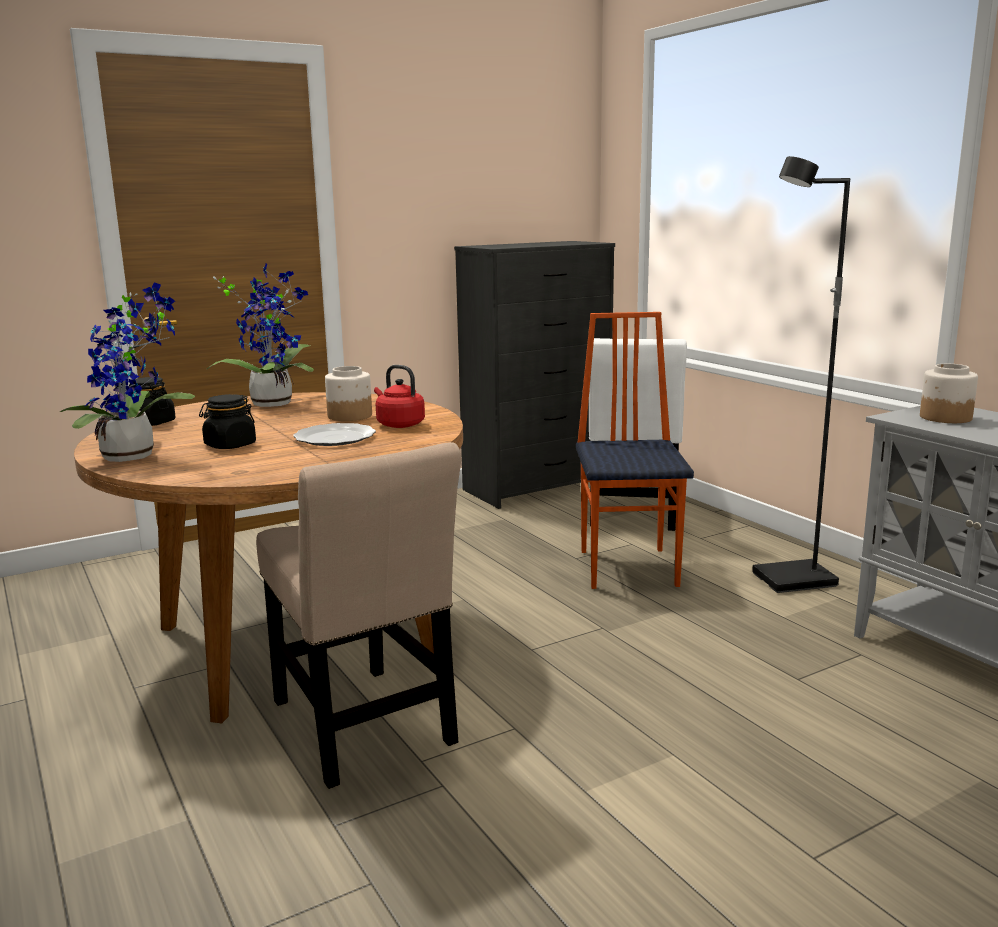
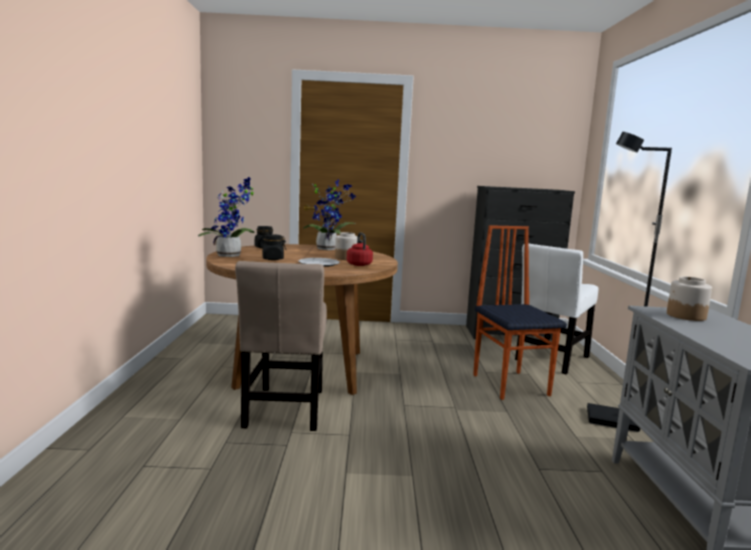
camera: 30 degrees right, 5 degrees down
chair [576,312,694,589] -> chair turned 45 degrees counterclockwise [473,225,567,400]

